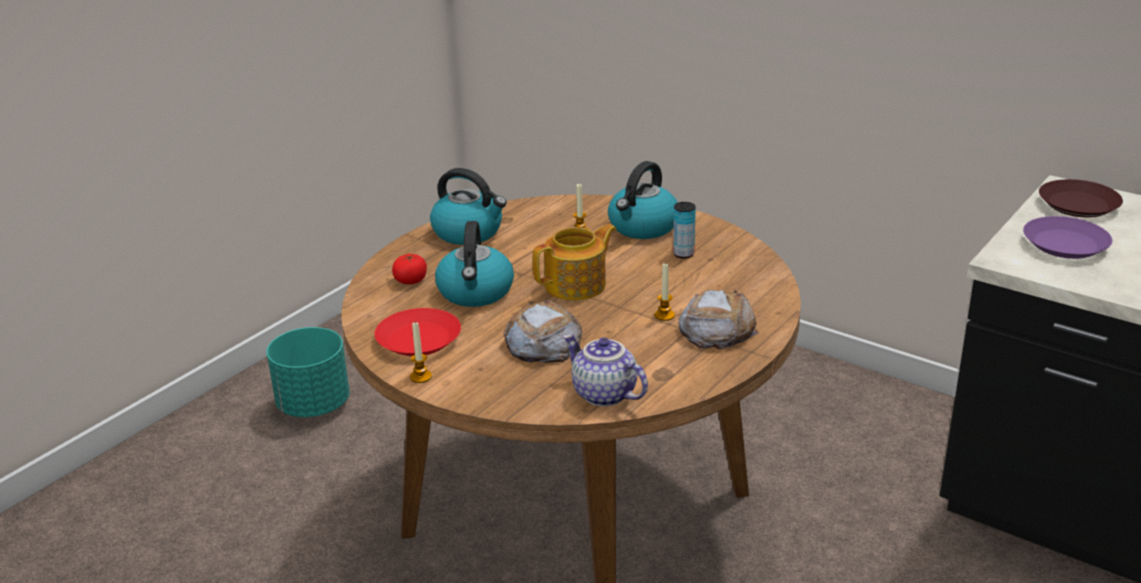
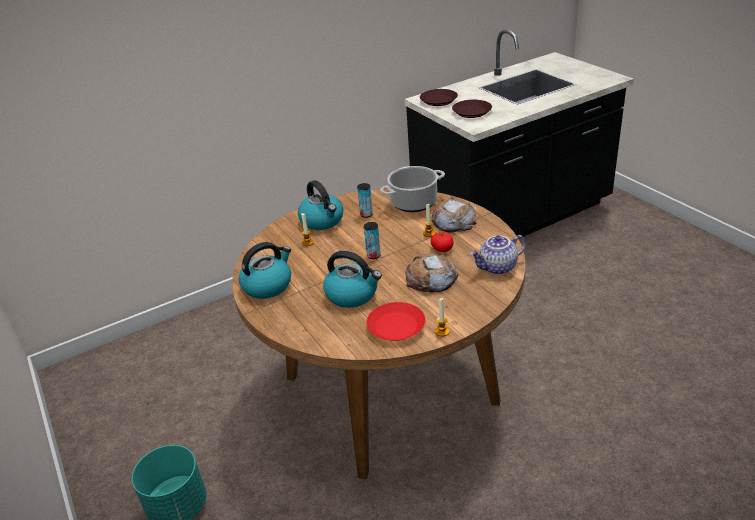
camera: 65 degrees left, 5 degrees up
tomato [392,254,427,284] -> tomato moved to [431,232,453,252]
teapot [532,224,617,301] -> can [364,222,381,259]
purple plate [1023,216,1112,259] -> brown plate [452,100,492,118]
none -> cooking pot [380,166,445,212]

